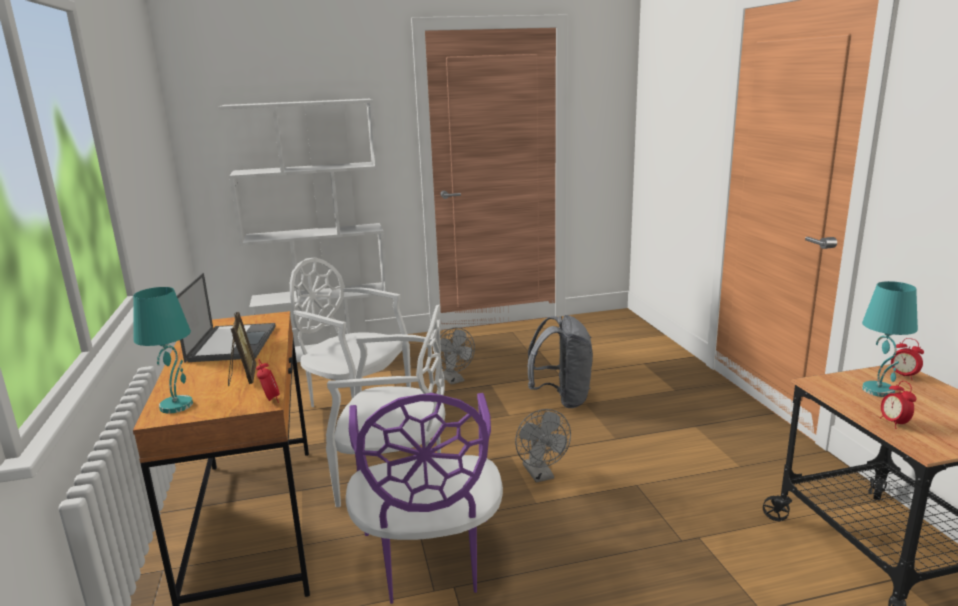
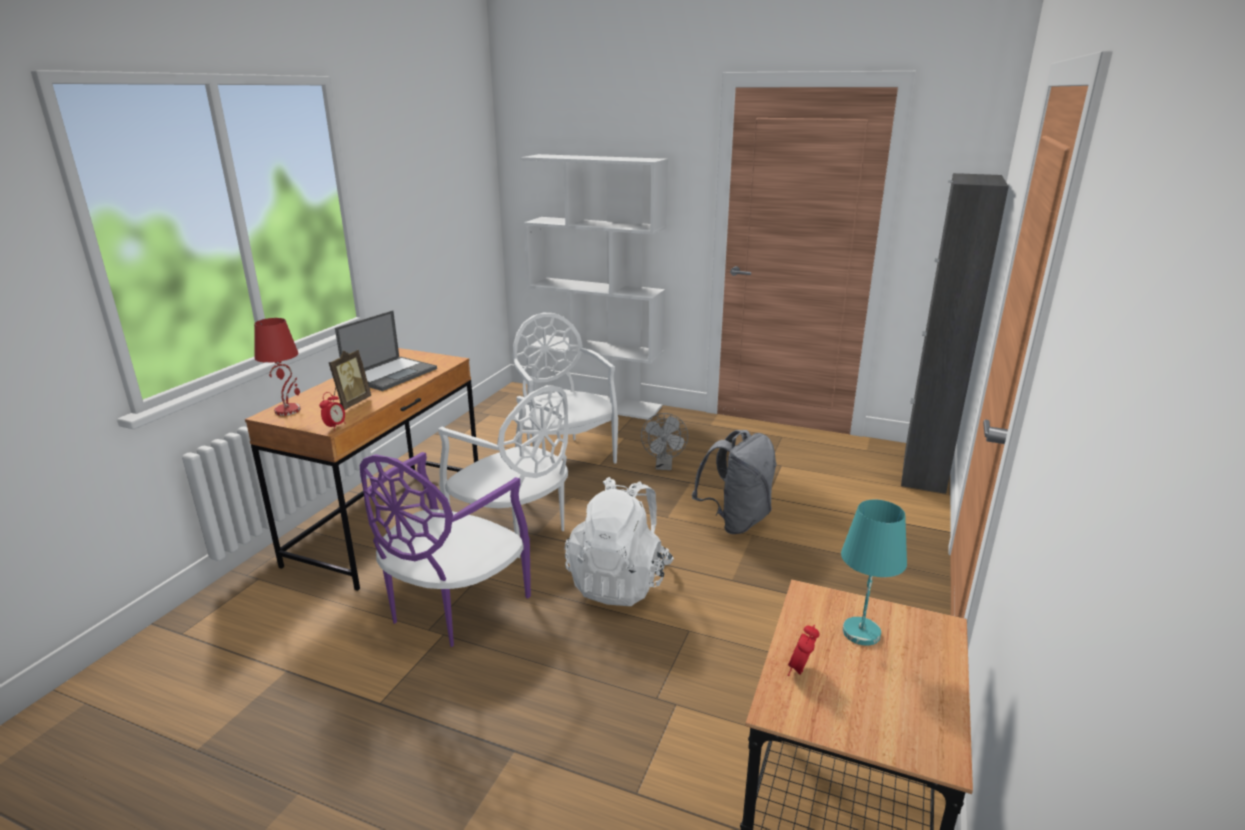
camera: 35 degrees right, 5 degrees up
turquoise table lamp [133,287,193,413] -> red table lamp [254,318,301,416]
grey fan [515,409,571,483] -> white backpack [565,477,674,606]
alarm clock [890,338,924,381] -> none
none -> black cabinet [901,173,1009,494]

